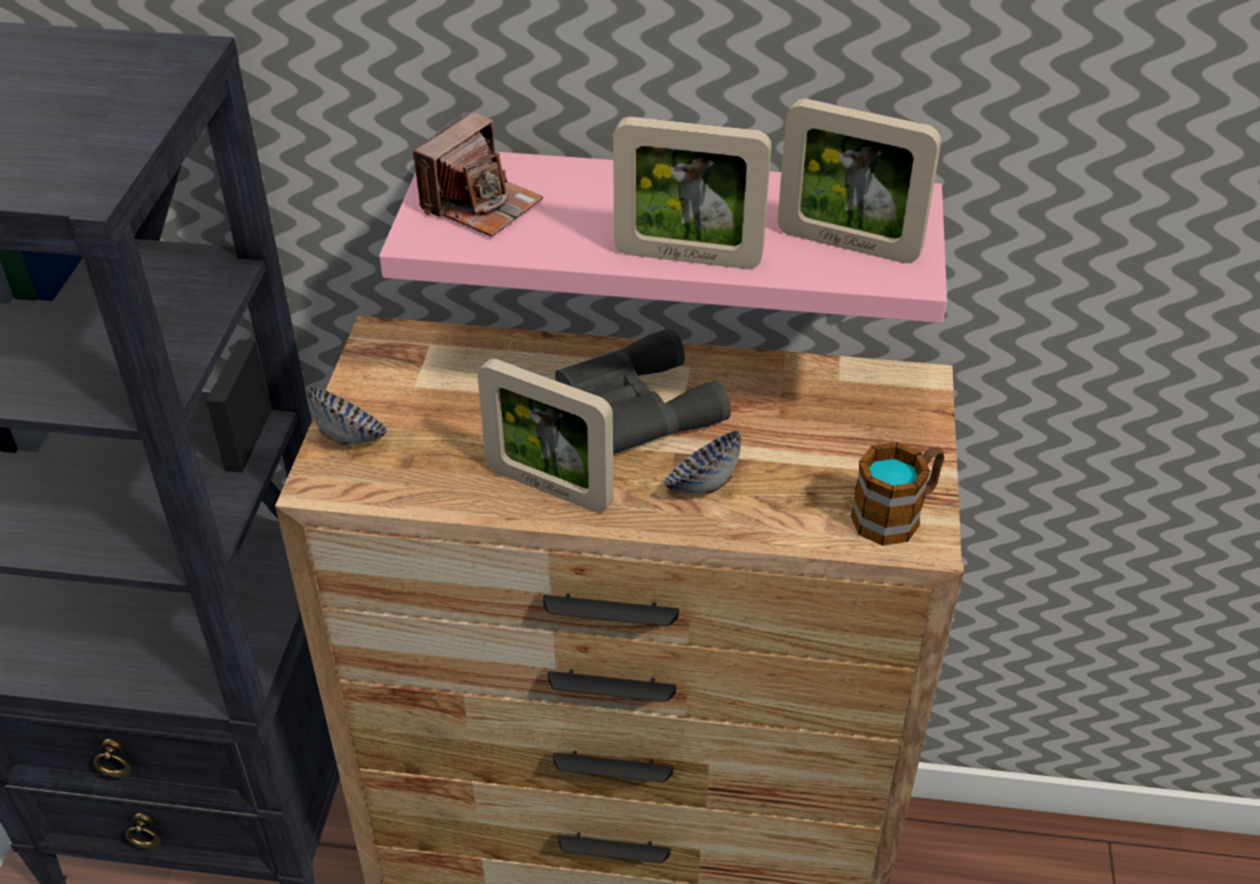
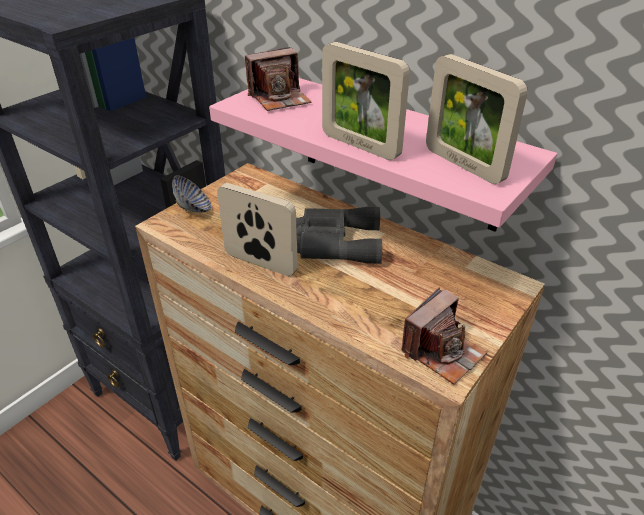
camera: 30 degrees right, 5 degrees down
picture frame [478,358,614,513] -> picture frame turned 150 degrees clockwise [217,183,298,276]
bowl [664,431,741,494] -> none
mug [851,442,944,546] -> camera [401,287,487,385]

